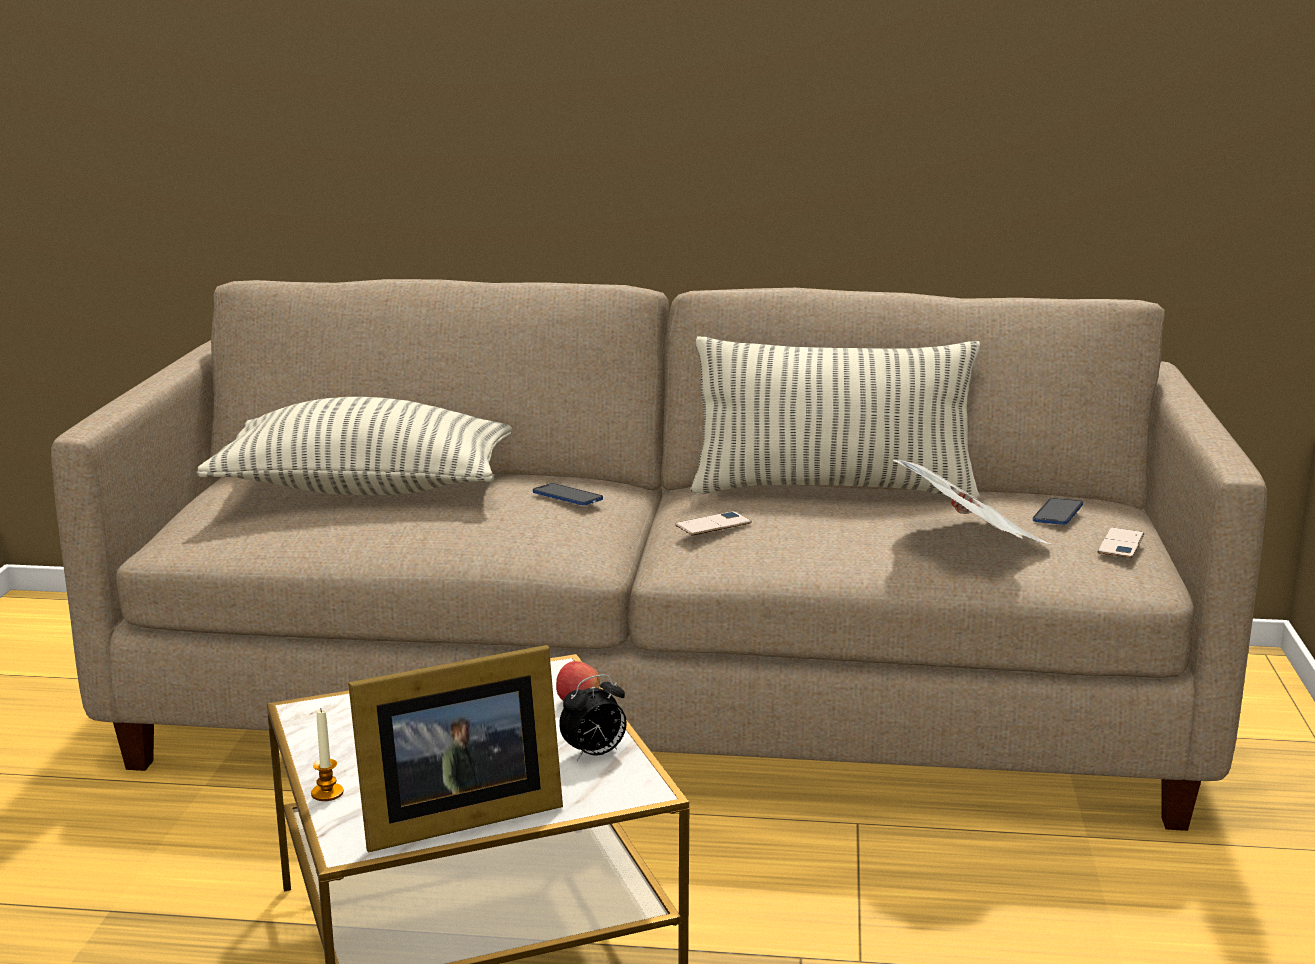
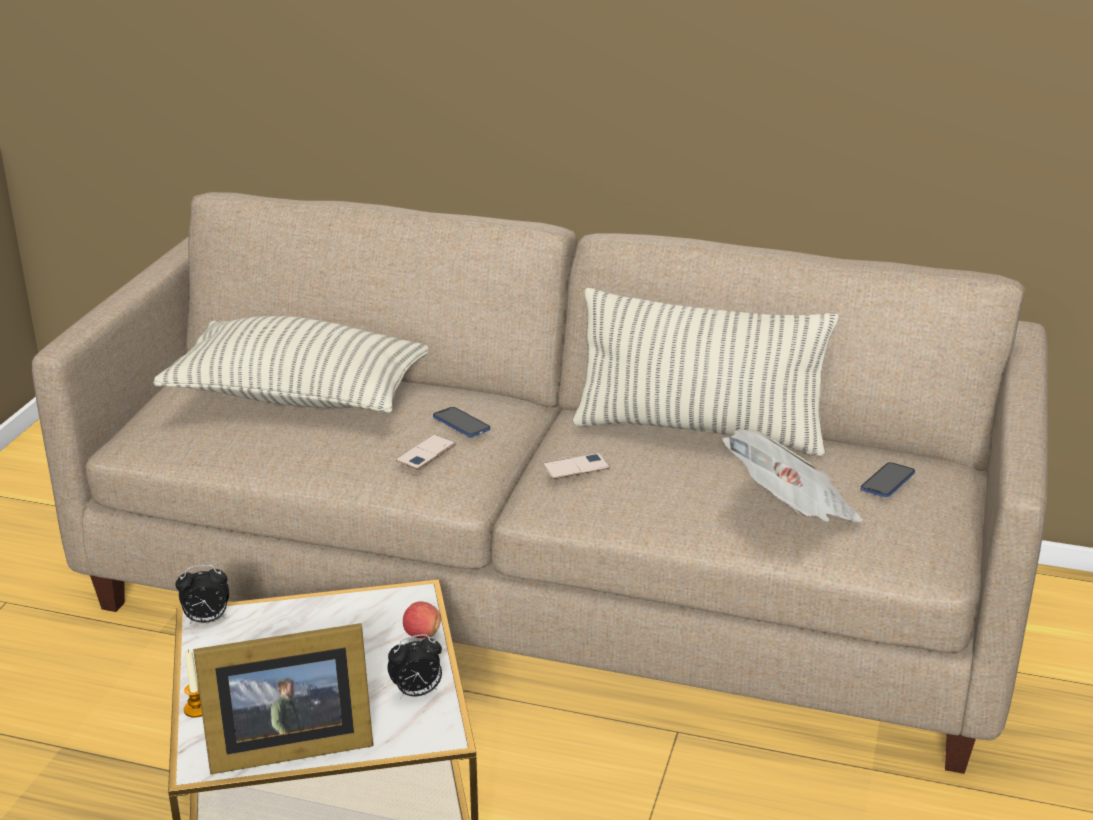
camera: 10 degrees right, 10 degrees up
phone [1098,527,1144,558] -> phone moved to [396,435,456,470]
none -> alarm clock [175,564,229,623]

